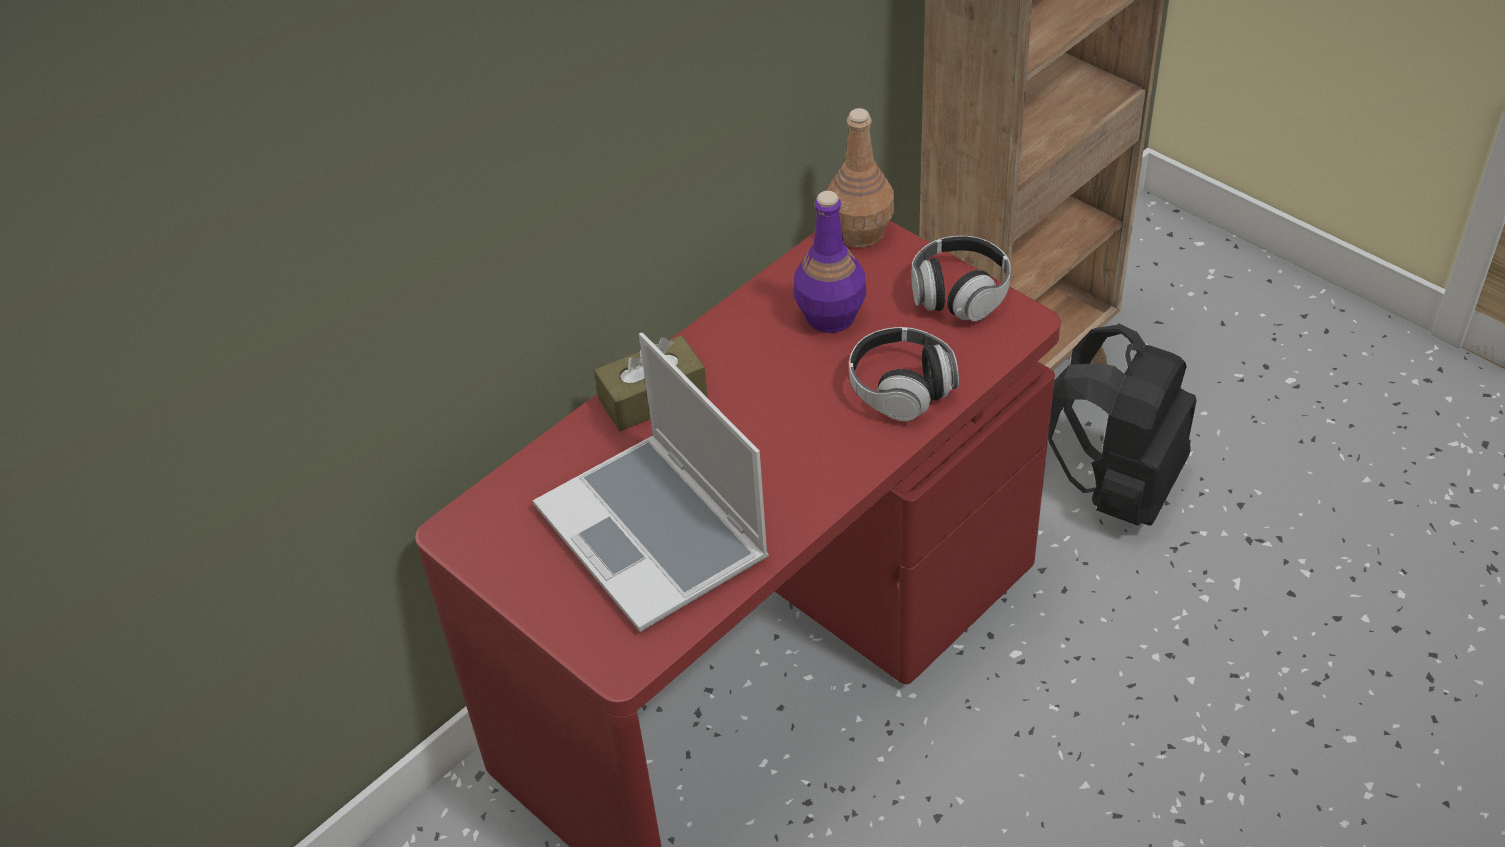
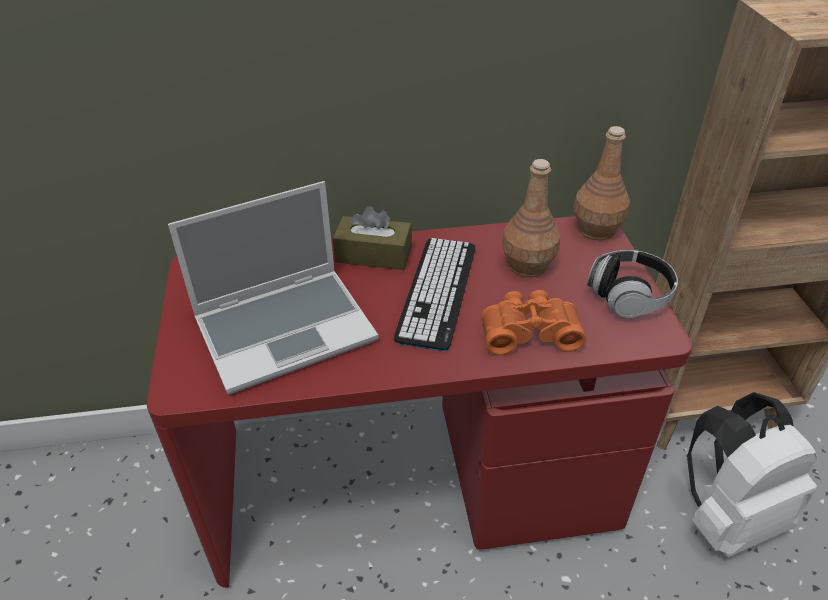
camera: 35 degrees right, 5 degrees down
laptop [533,333,769,632] -> laptop turned 120 degrees counterclockwise [168,181,379,394]
purple bottle [794,191,866,333] -> brown bottle [502,159,560,278]
headphones [849,327,959,421] -> orange binoculars [481,290,586,355]
black backpack [1048,324,1196,526] -> white backpack [687,392,818,557]
none -> keyboard [394,238,475,351]

